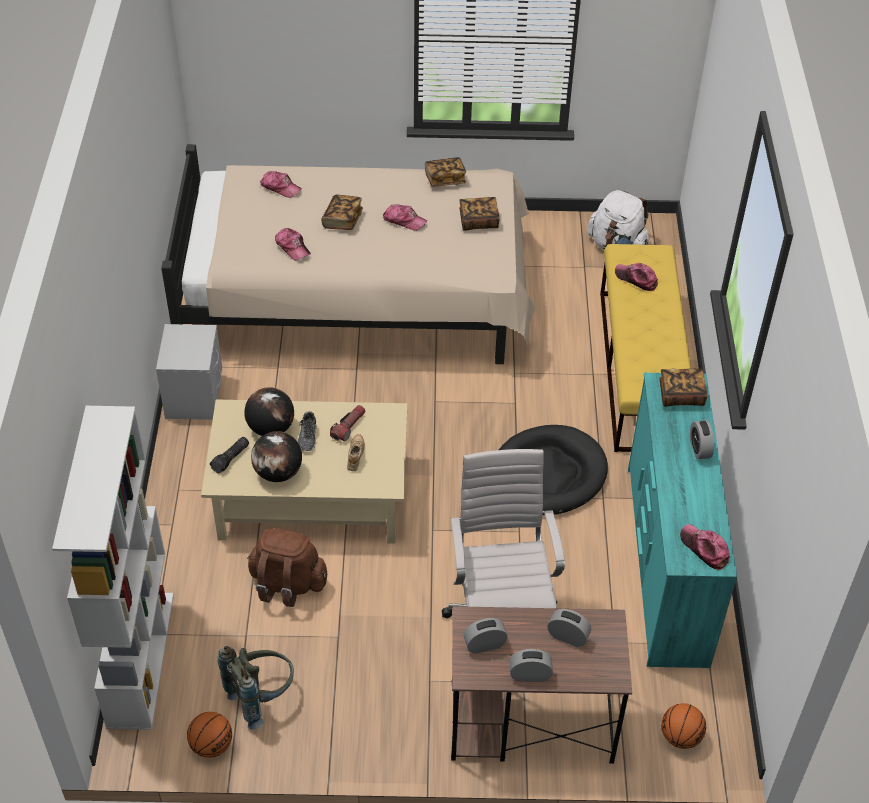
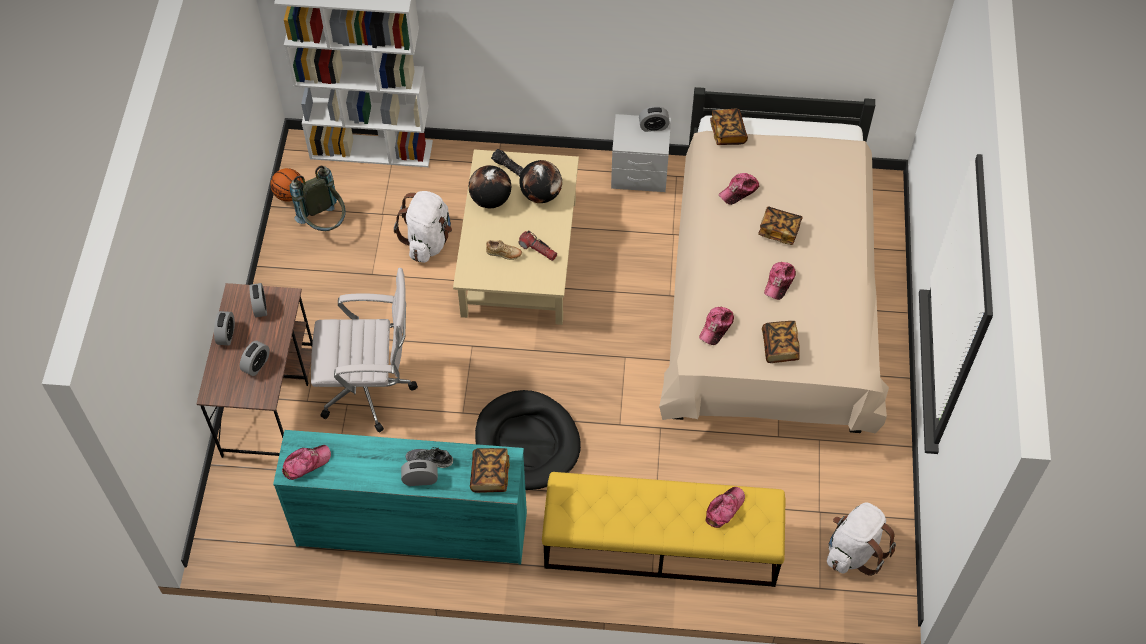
camera: 95 degrees right, 10 degrees up
brown backpack [247,528,327,607] -> white backpack [394,191,452,263]
cap [260,171,302,198] -> cap moved to [699,307,734,345]
shoe [298,411,317,451] -> shoe moved to [406,447,453,468]
book [425,157,466,187] -> book moved to [710,109,748,145]
basketball [661,703,706,749] -> none
none -> alarm clock [639,106,670,132]

